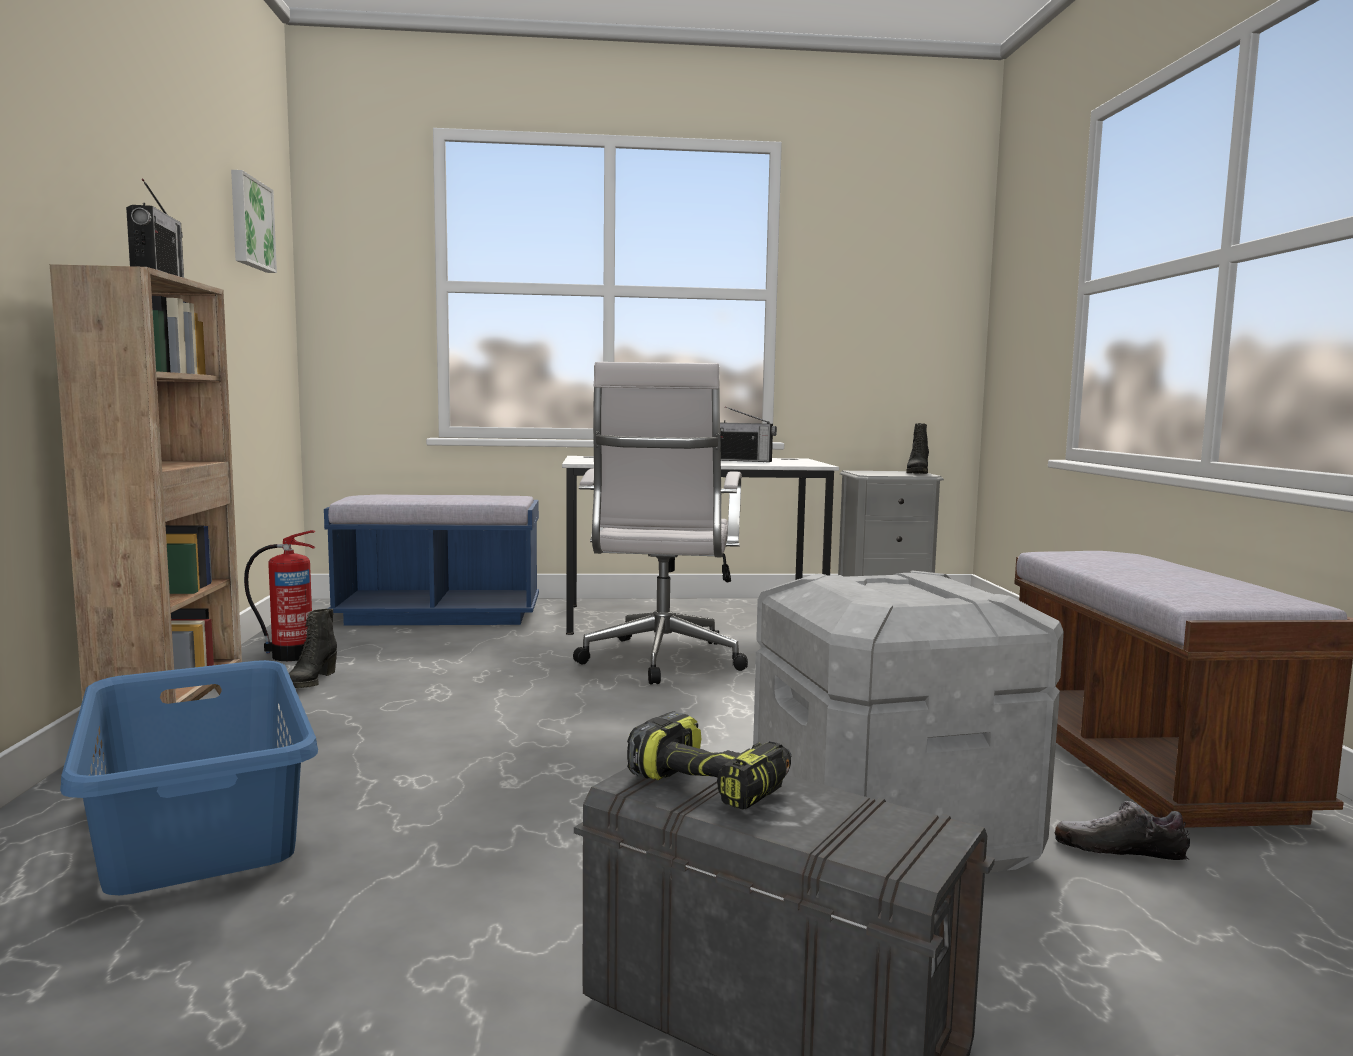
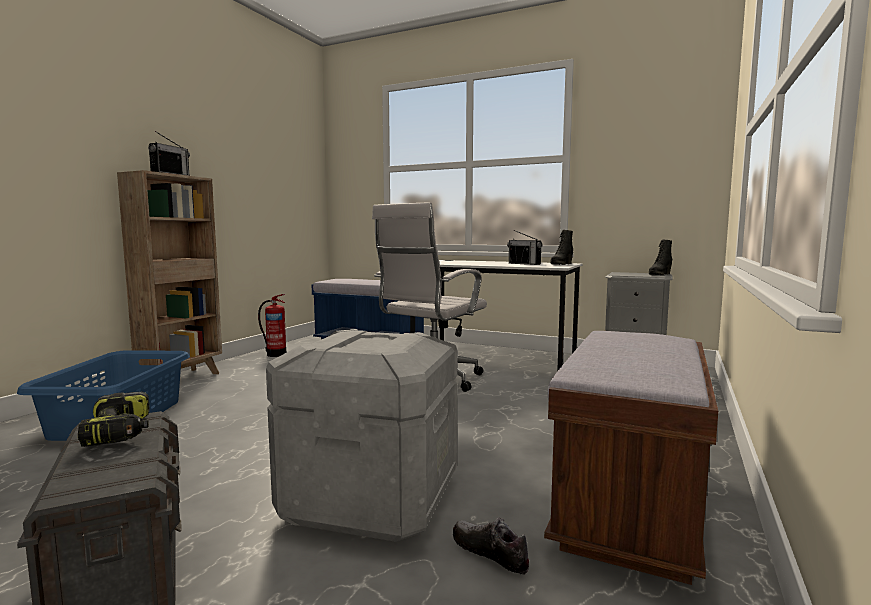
camera: 30 degrees right, 0 degrees up
picture [231,170,277,273] -> none
black boot [289,609,337,688] -> black boot moved to [550,230,573,265]

